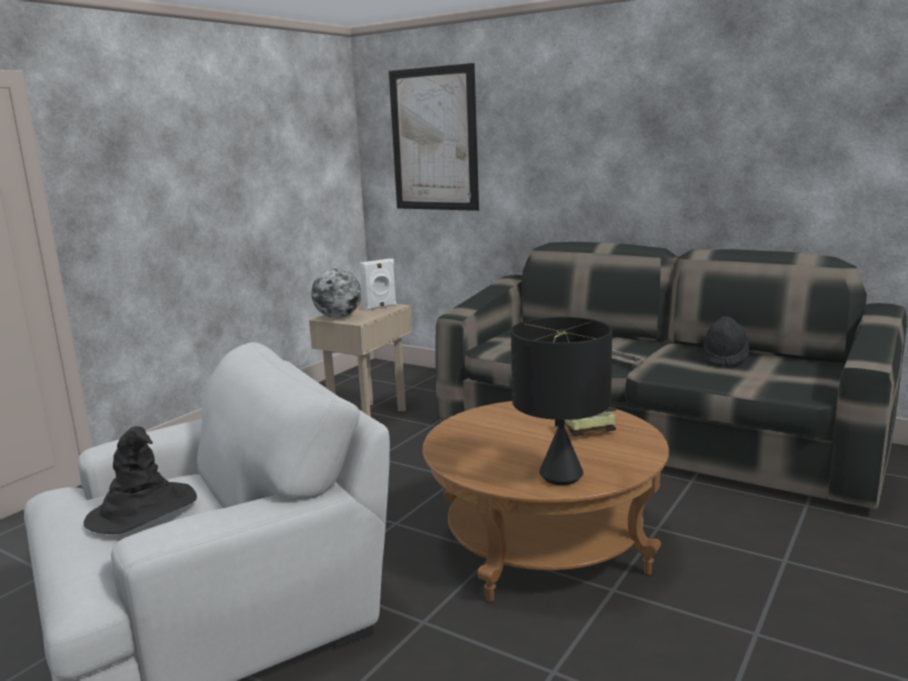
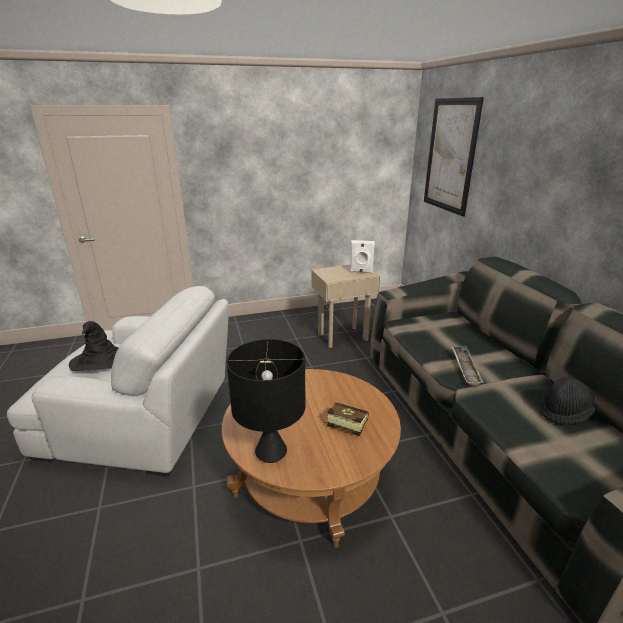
camera: 40 degrees right, 10 degrees up
globe [311,268,361,318] -> none

